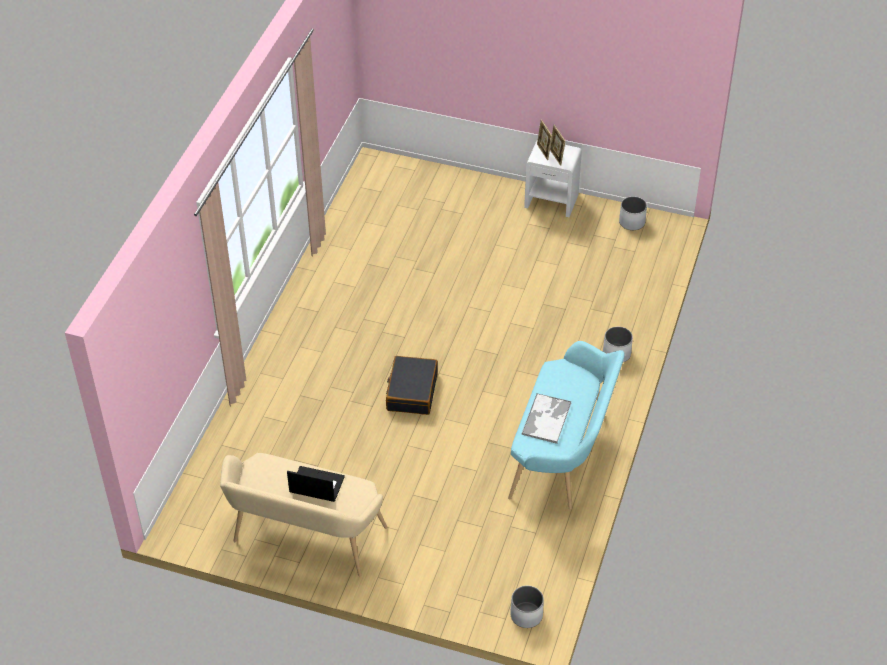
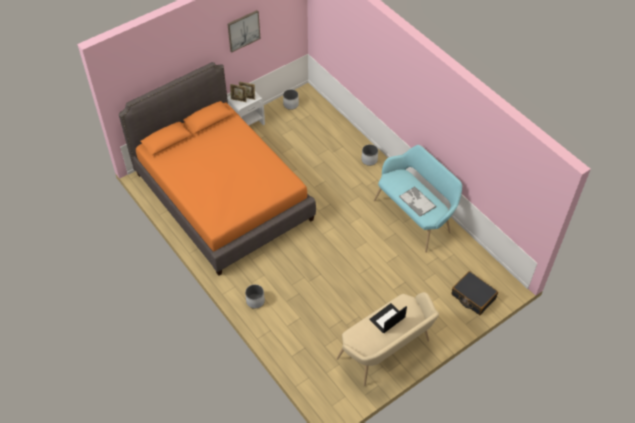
camera: 55 degrees left, 5 degrees up
black suitcase [386,356,438,415] -> black suitcase moved to [451,271,498,315]
white planter [510,586,544,628] -> white planter moved to [245,284,265,308]
none -> orange bed [119,62,316,276]
none -> picture [227,10,260,52]

